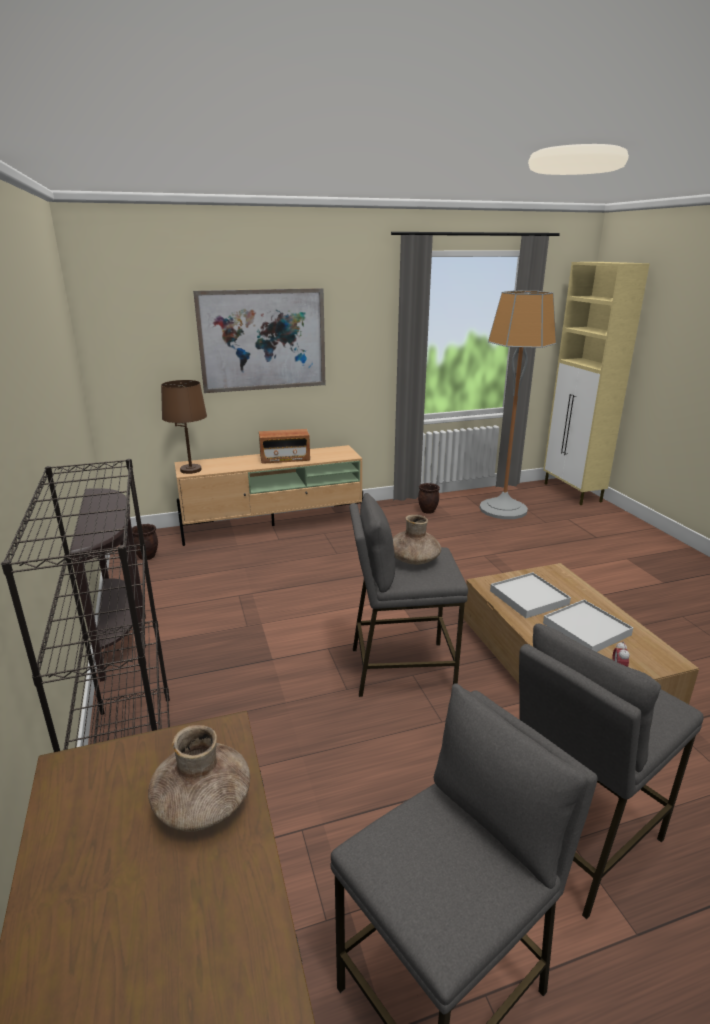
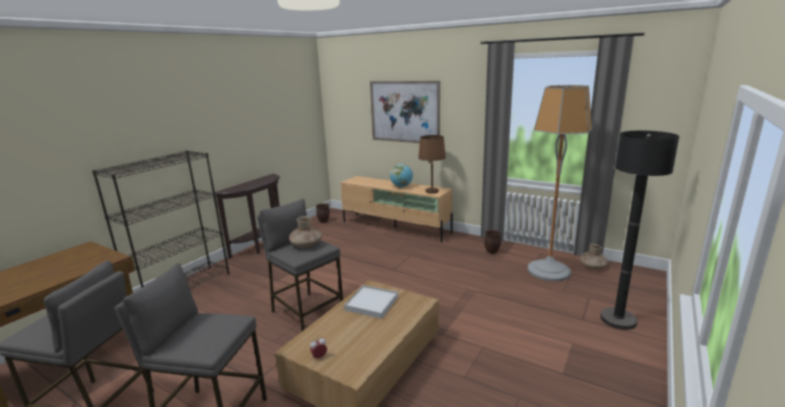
camera: 50 degrees right, 5 degrees down
brown vase [148,725,250,832] -> brown vase moved to [579,244,608,269]
brown table lamp [161,380,207,474] -> brown table lamp moved to [418,135,446,194]
radio [259,429,310,464] -> globe [390,164,413,187]
beige cabinet [543,262,650,505] -> none
white tray [543,600,633,652] -> none
none -> black floor lamp [600,131,679,330]

